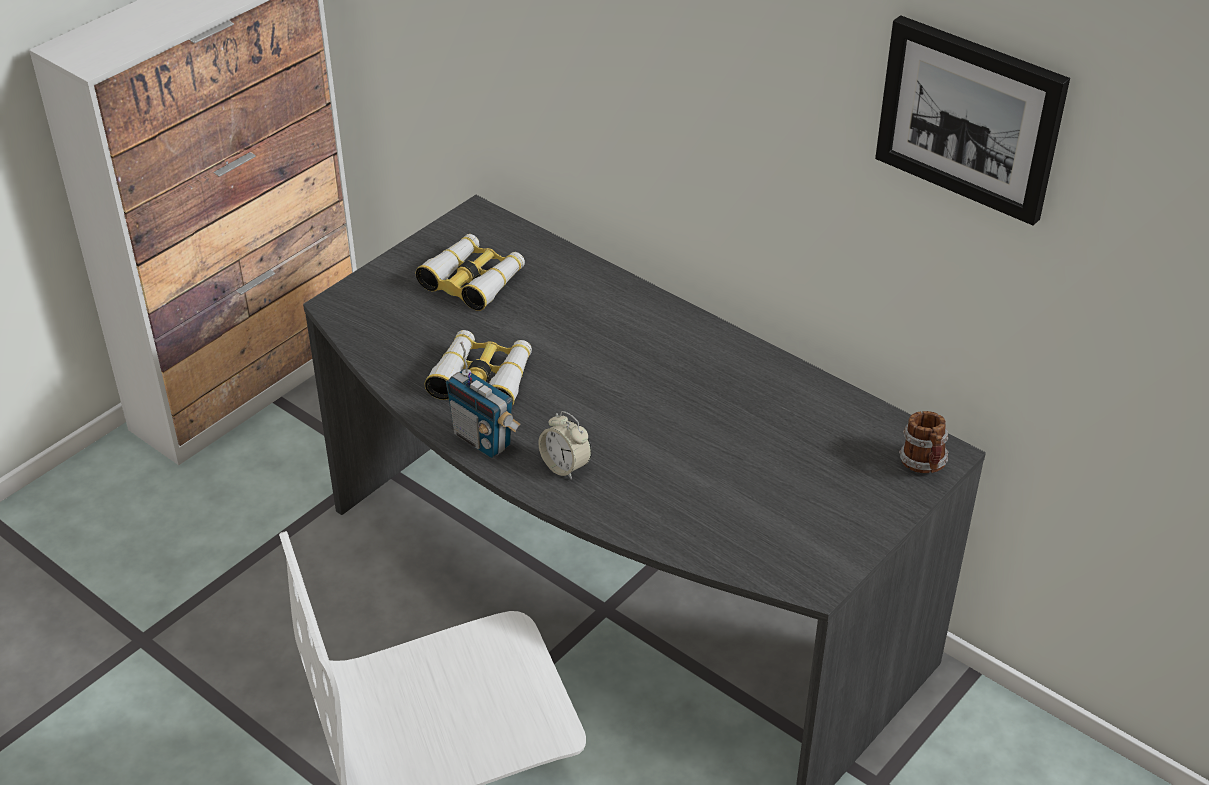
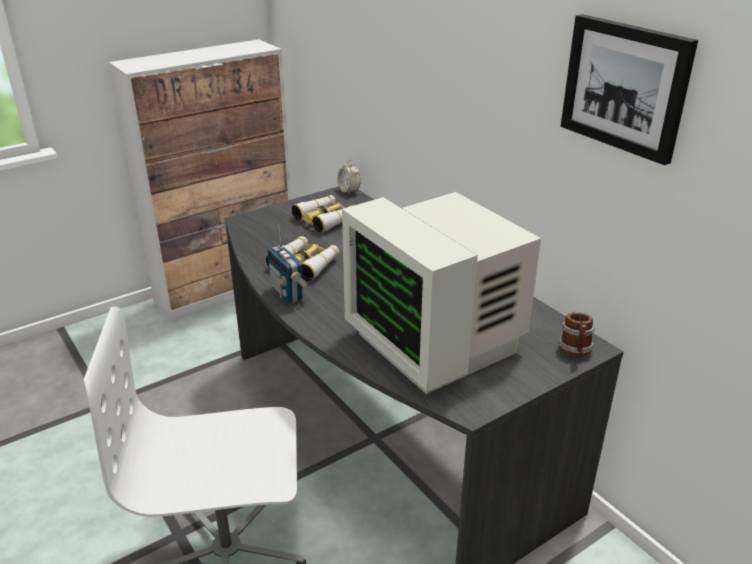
camera: 15 degrees right, 10 degrees down
alarm clock [538,411,592,480] -> alarm clock moved to [338,160,361,195]
none -> monitor [342,192,541,394]

